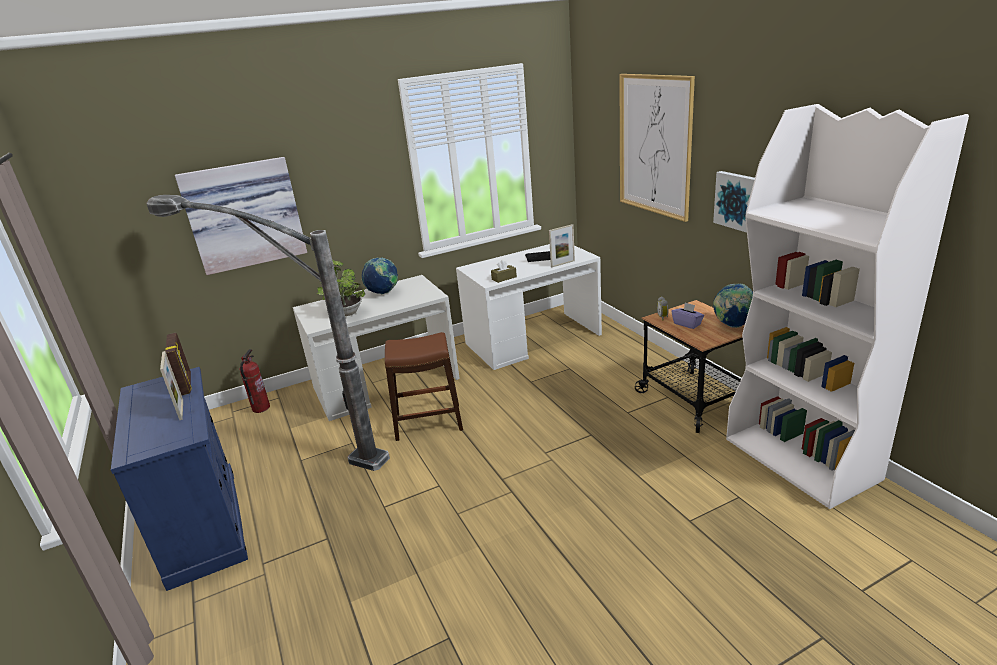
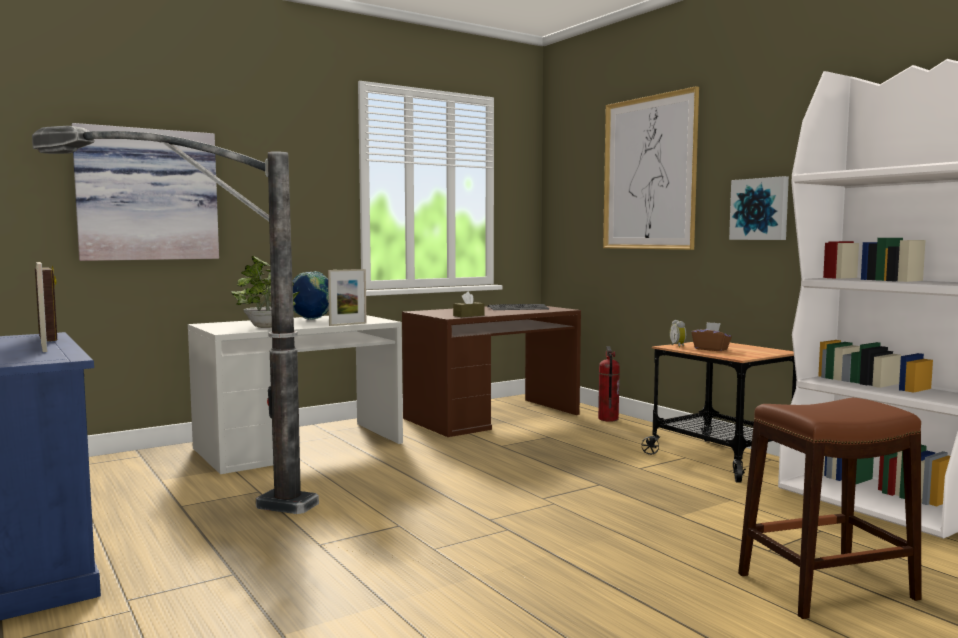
camera: 10 degrees left, 20 degrees down
fire extinguisher [240,349,270,413] -> fire extinguisher moved to [598,346,620,422]
brown stool [385,332,463,441] -> brown stool moved to [738,398,921,619]
white desk [456,244,602,370] -> brown desk [402,306,581,437]
picture frame [549,224,575,267] -> picture frame moved to [328,269,367,326]
purple tissue box [672,302,704,329] -> brown tissue box [692,322,732,351]
globe [713,283,753,328] -> none

